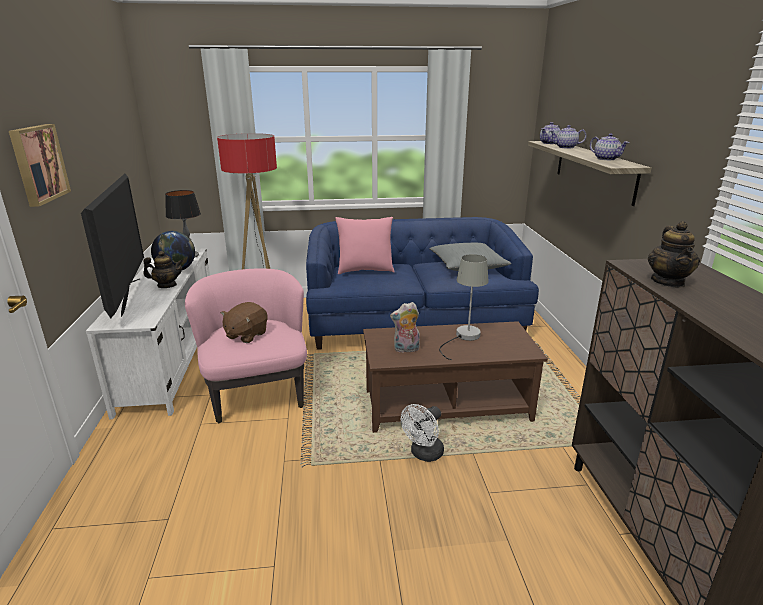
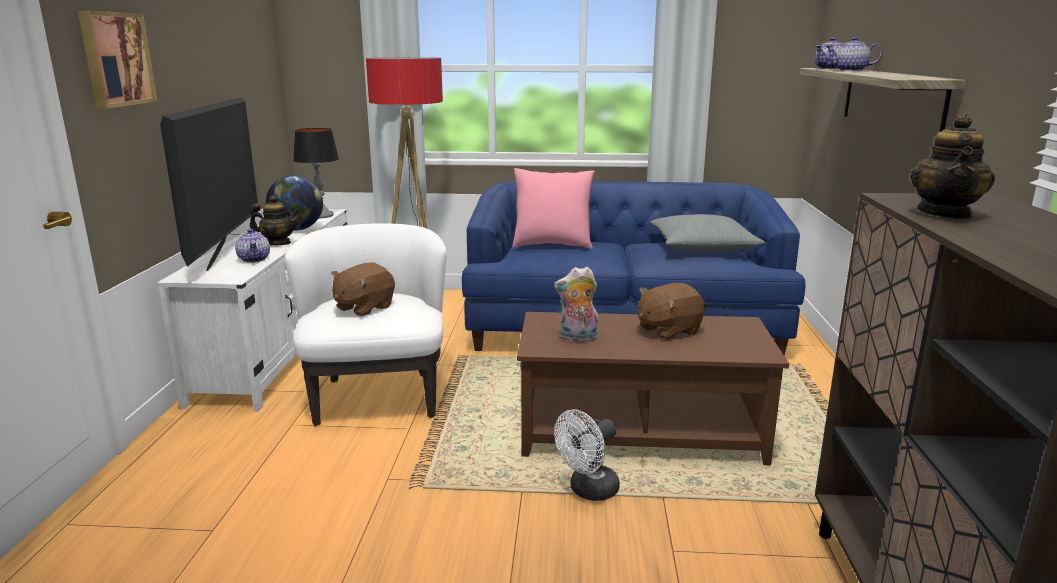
camera: 10 degrees right, 5 degrees down
pink armchair [185,268,307,423] -> white armchair [285,223,447,426]
grey table lamp [439,254,489,361] -> brown plush toy [638,283,706,340]
teapot [590,133,629,160] -> teapot moved to [235,229,270,263]

